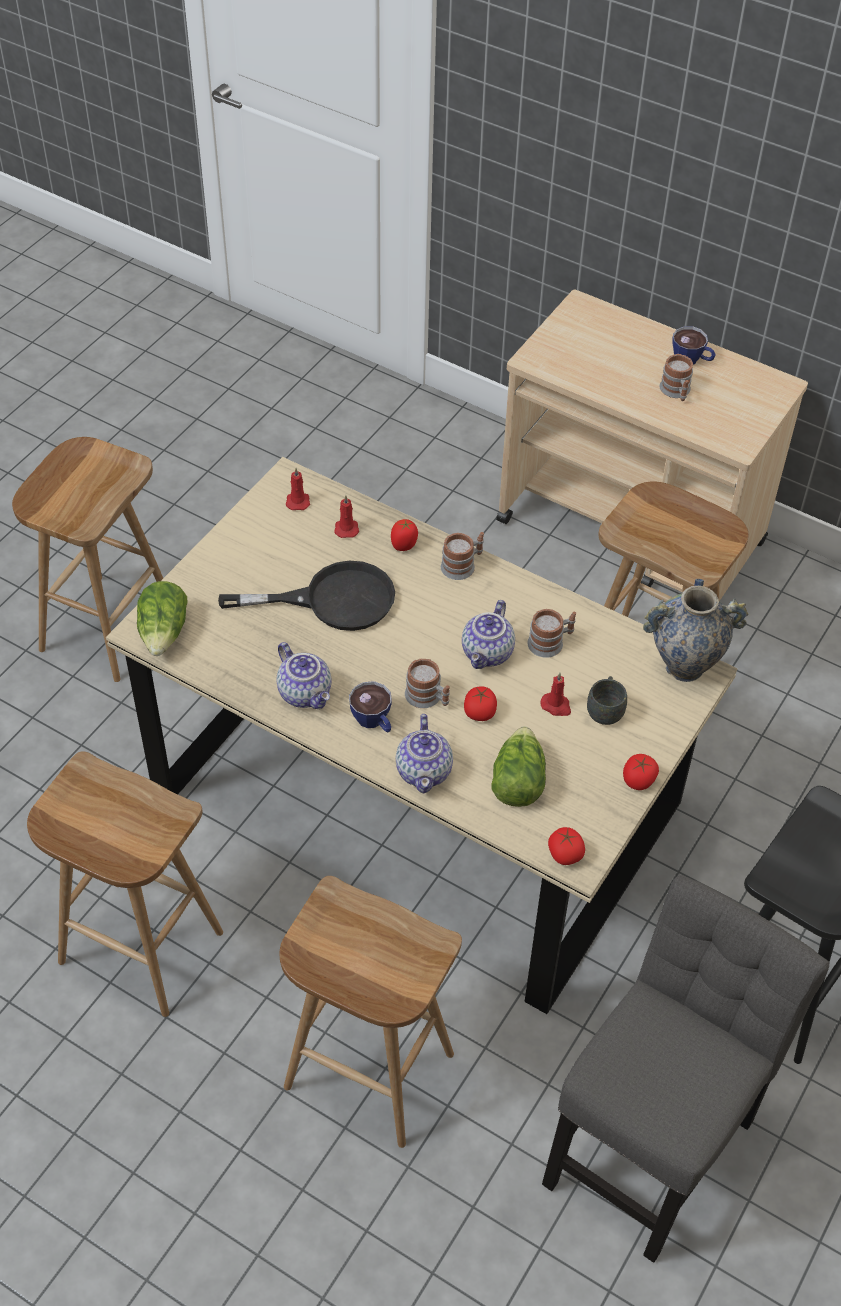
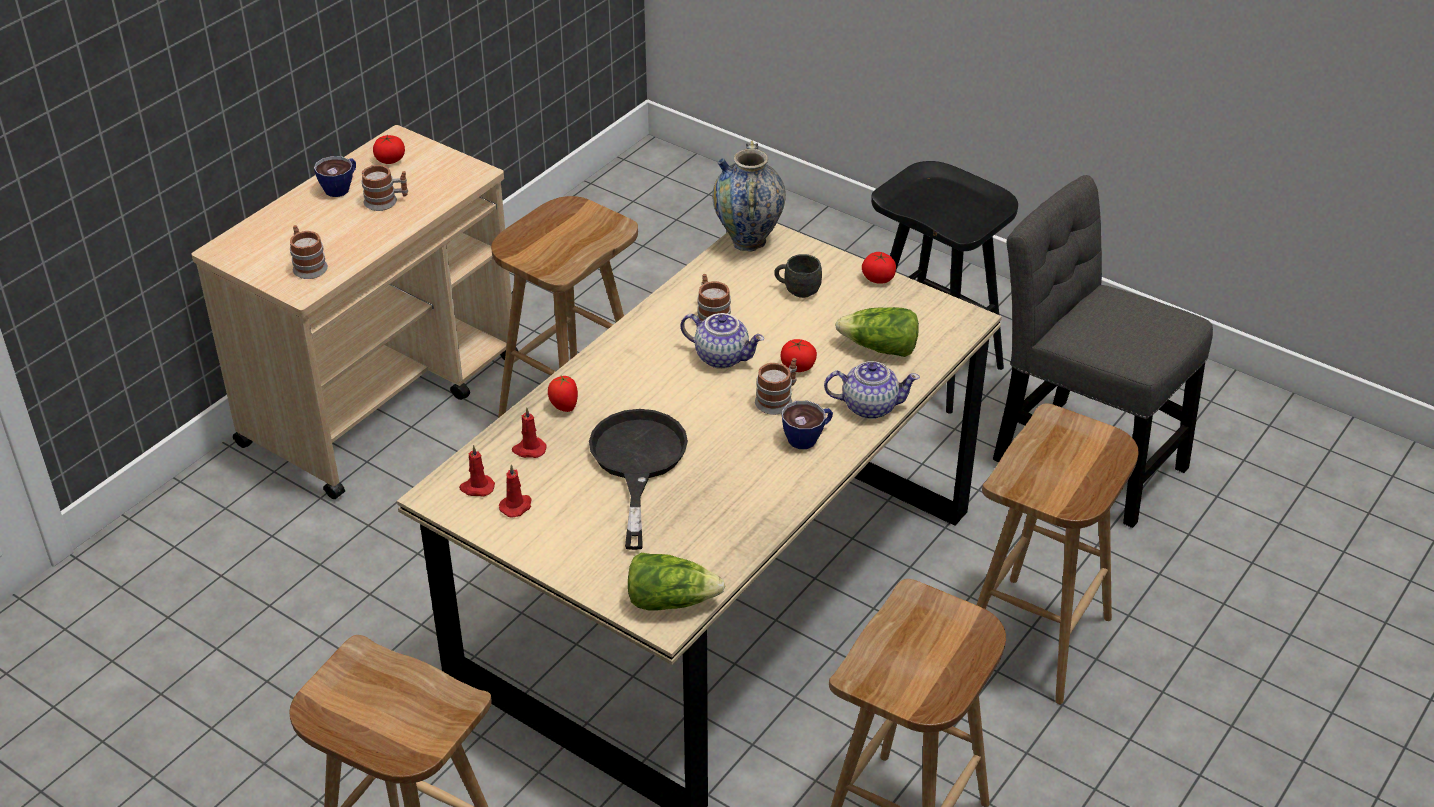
camera: 85 degrees left, 10 degrees down
teapot [277,642,332,709] -> none
mug [441,532,484,580] -> mug moved to [290,225,328,279]
red candle [541,673,571,716] -> red candle moved to [499,464,532,518]
tomato [548,827,585,865] -> tomato moved to [373,135,405,164]

